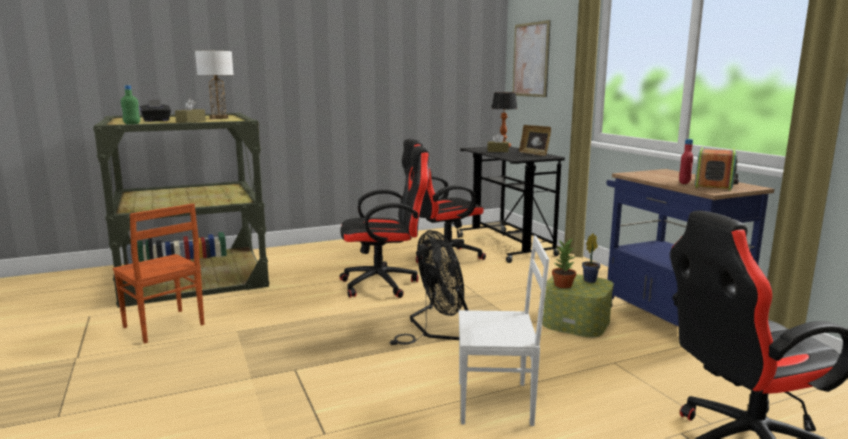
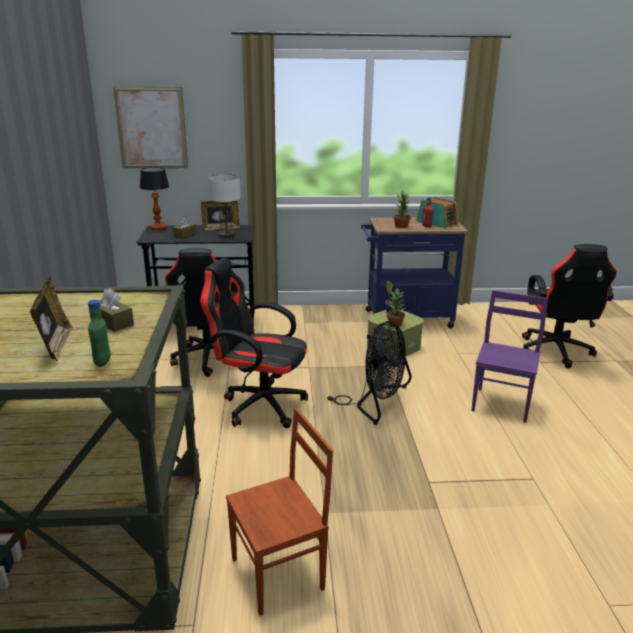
camera: 70 degrees left, 10 degrees up
black tissue box [139,100,171,122] -> picture frame [30,278,73,361]
table lamp [195,51,233,119] -> table lamp moved to [208,174,241,238]
black office chair [339,146,429,298] -> black office chair turned 75 degrees counterclockwise [200,258,308,428]
black fan [388,230,468,345] -> black fan turned 120 degrees clockwise [327,321,412,425]
white chair [459,236,549,426] -> purple chair [471,290,548,423]
none -> potted plant [393,191,411,228]

